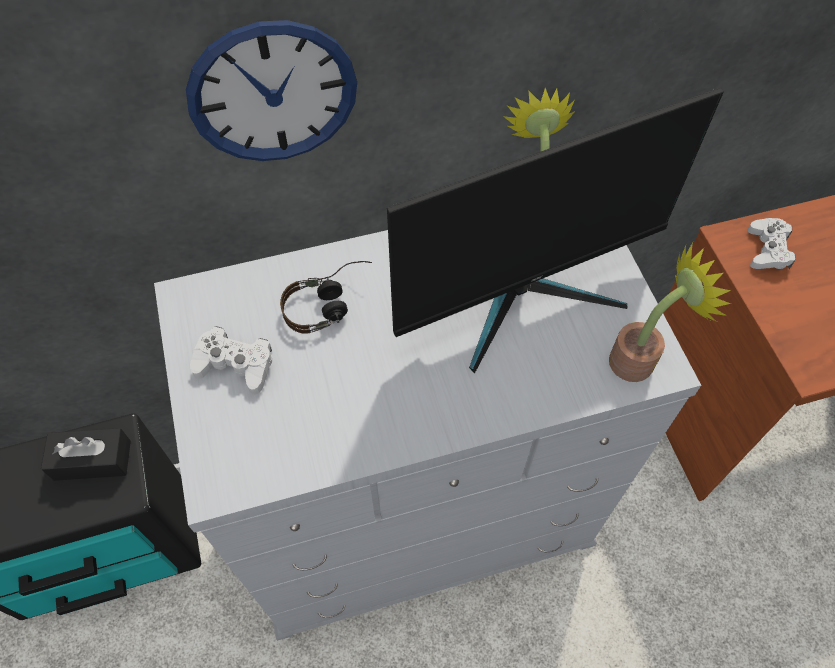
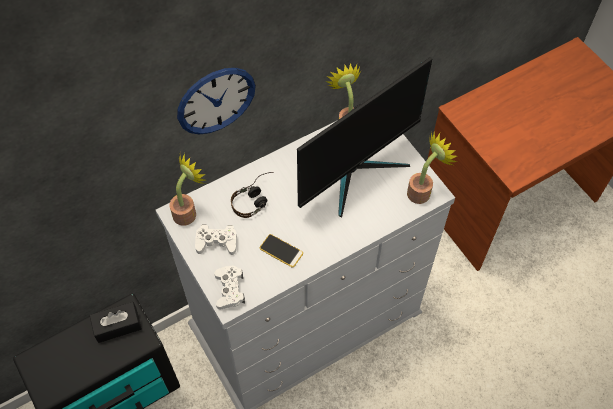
camera: 15 degrees left, 0 degrees up
white game controller [747,218,796,269] -> white game controller moved to [214,266,245,310]
none -> potted plant [169,153,206,226]
none -> phone [260,234,303,267]

